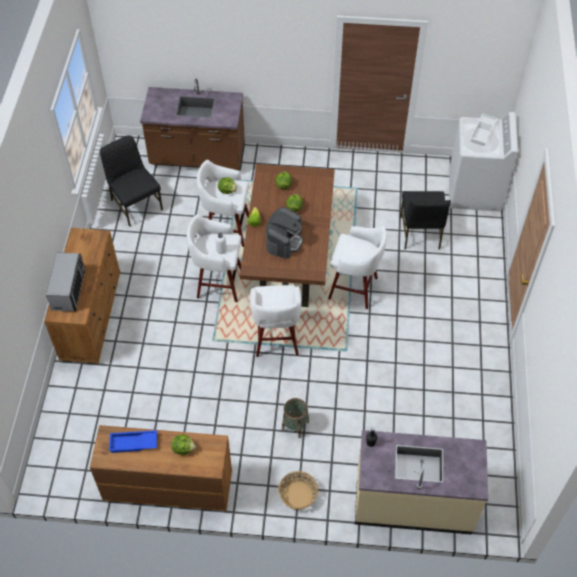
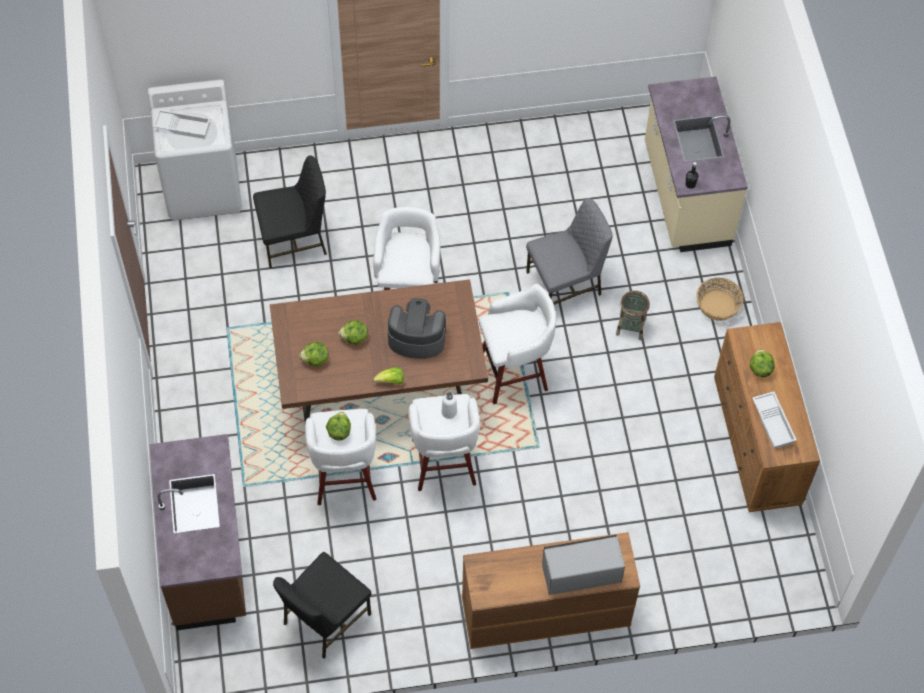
camera: 105 degrees left, 5 degrees up
blue tray [109,430,157,453] -> white tray [752,392,797,449]
none -> grey chair [526,198,613,305]

